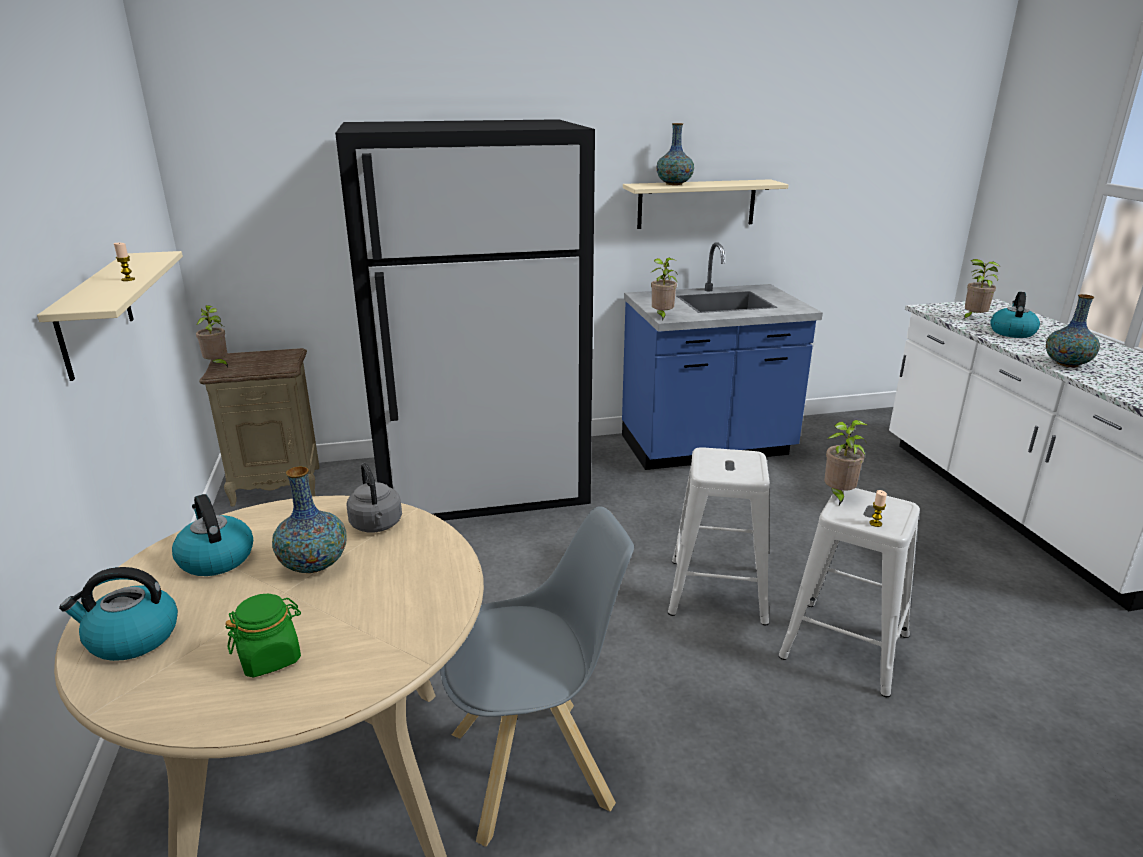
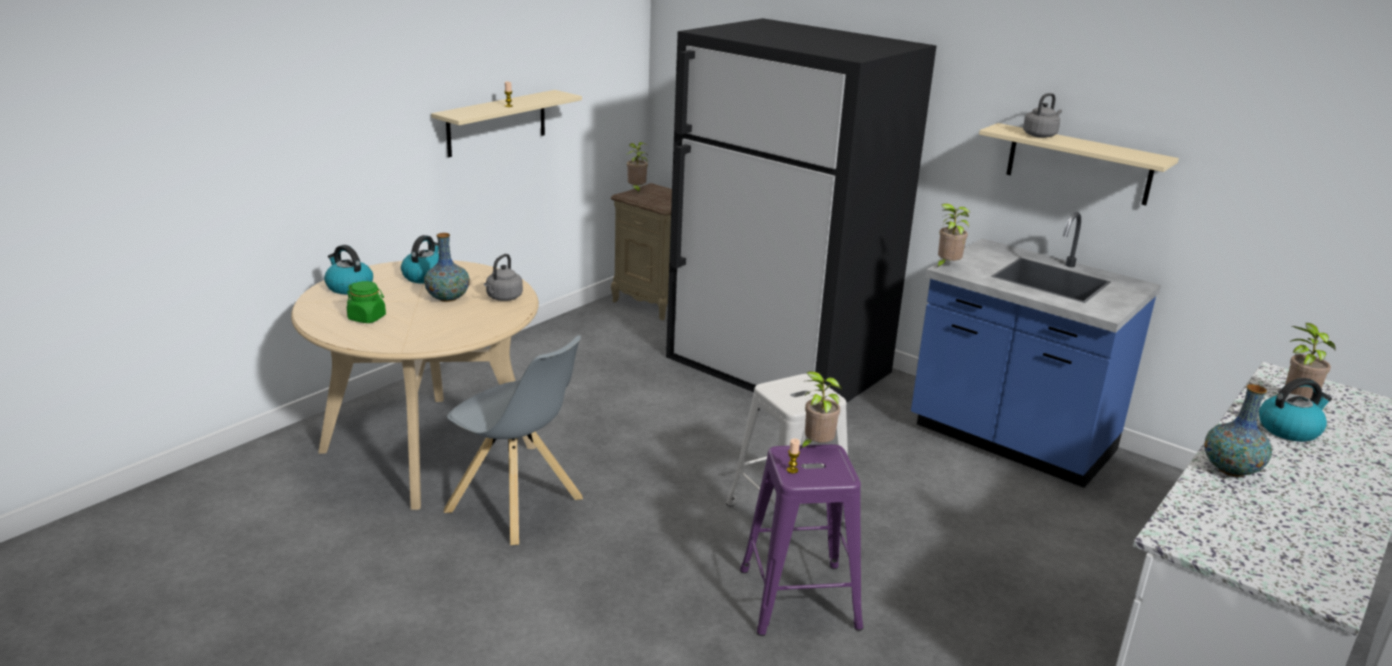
camera: 50 degrees right, 0 degrees up
vase [656,123,694,185] -> grey kettle [1023,93,1062,138]
white stool [778,488,920,697] -> purple stool [740,444,863,636]

